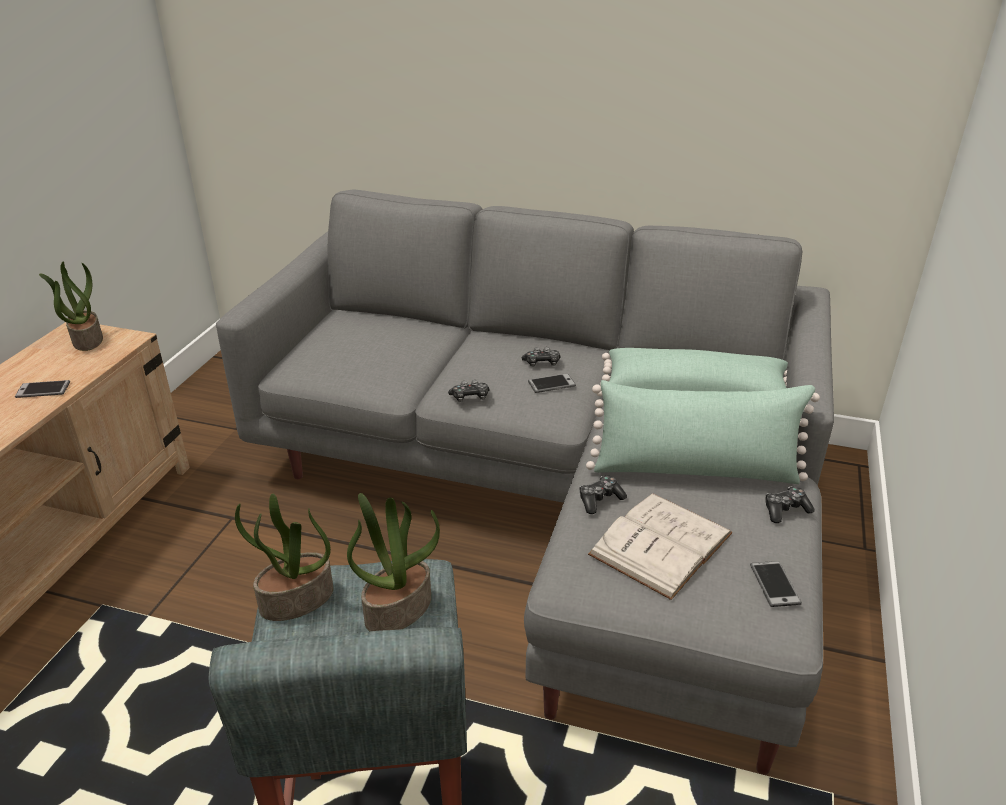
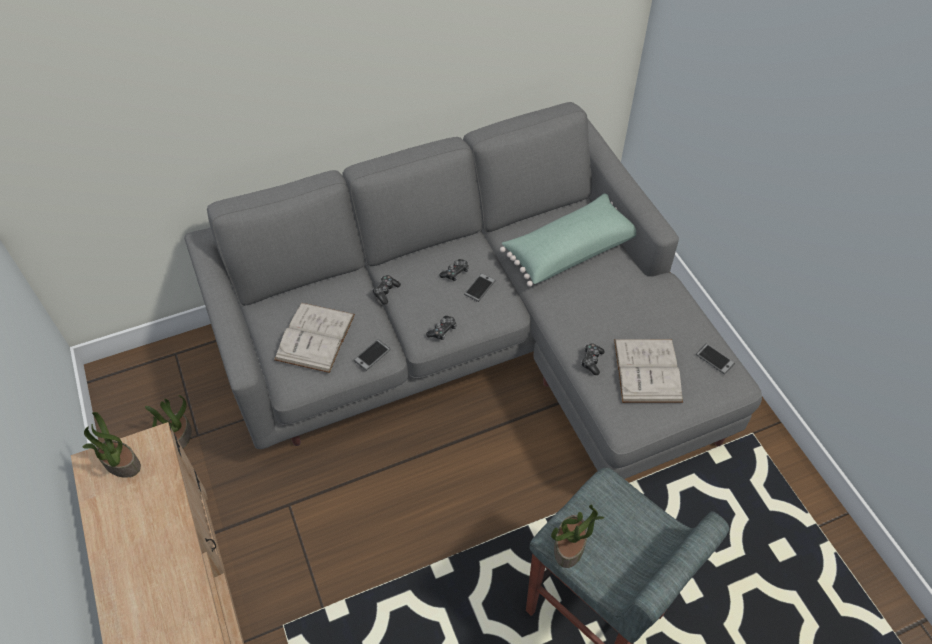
camera: 40 degrees left, 20 degrees up
phone [15,380,70,398] -> phone moved to [354,339,391,371]
potted plant [347,493,440,631] -> potted plant moved to [145,395,192,448]
green pillow [586,380,820,484] -> none
game controller [765,487,815,523] -> game controller moved to [372,275,401,304]
none -> white book [274,303,355,373]

